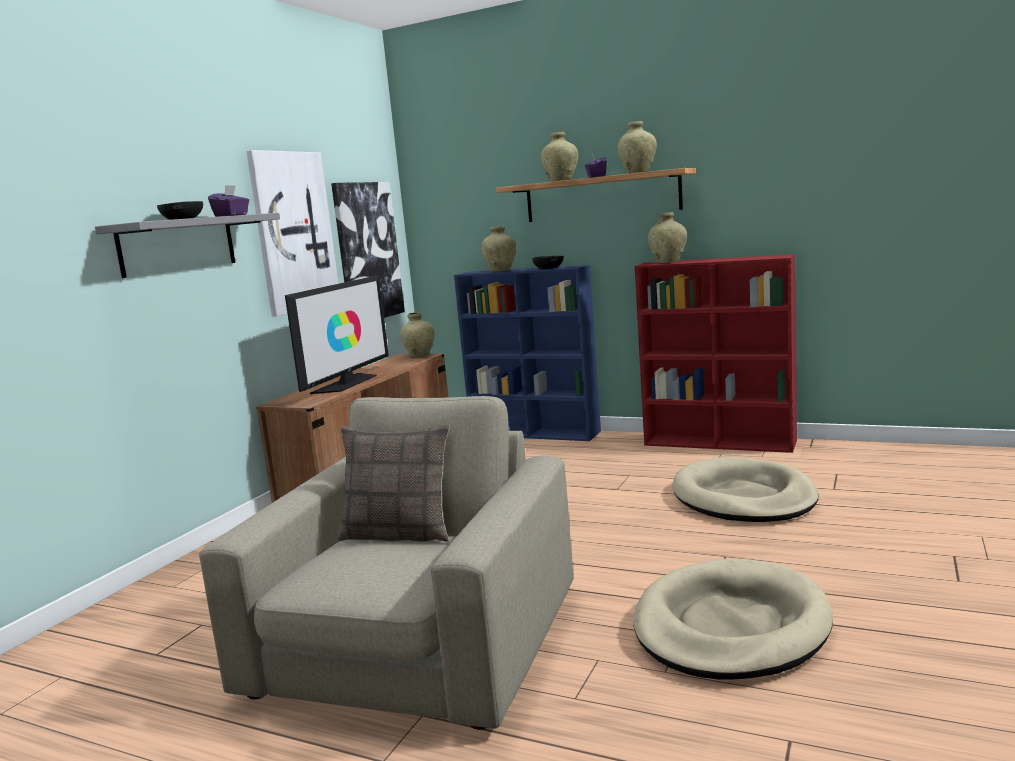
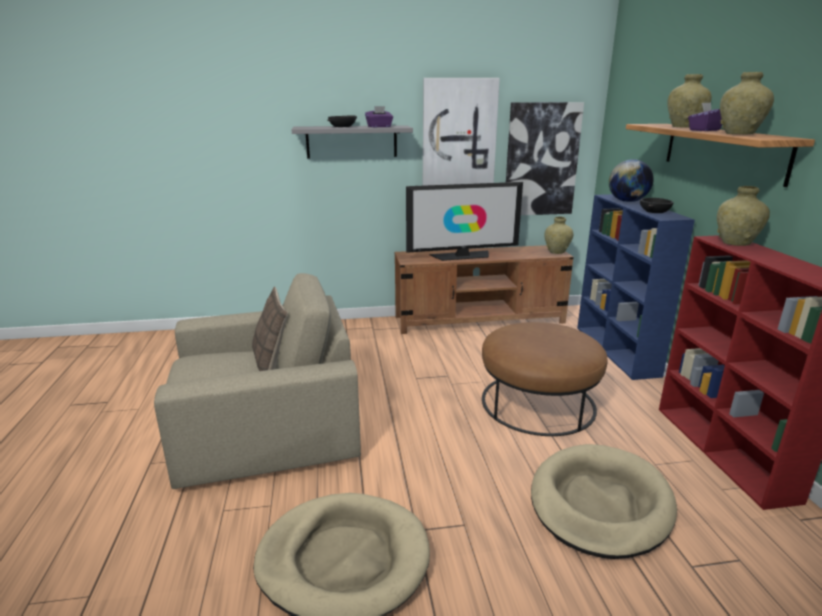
camera: 55 degrees right, 10 degrees up
beige vase [481,226,516,272] -> globe [609,159,654,202]
none -> brown ottoman [482,322,608,436]

